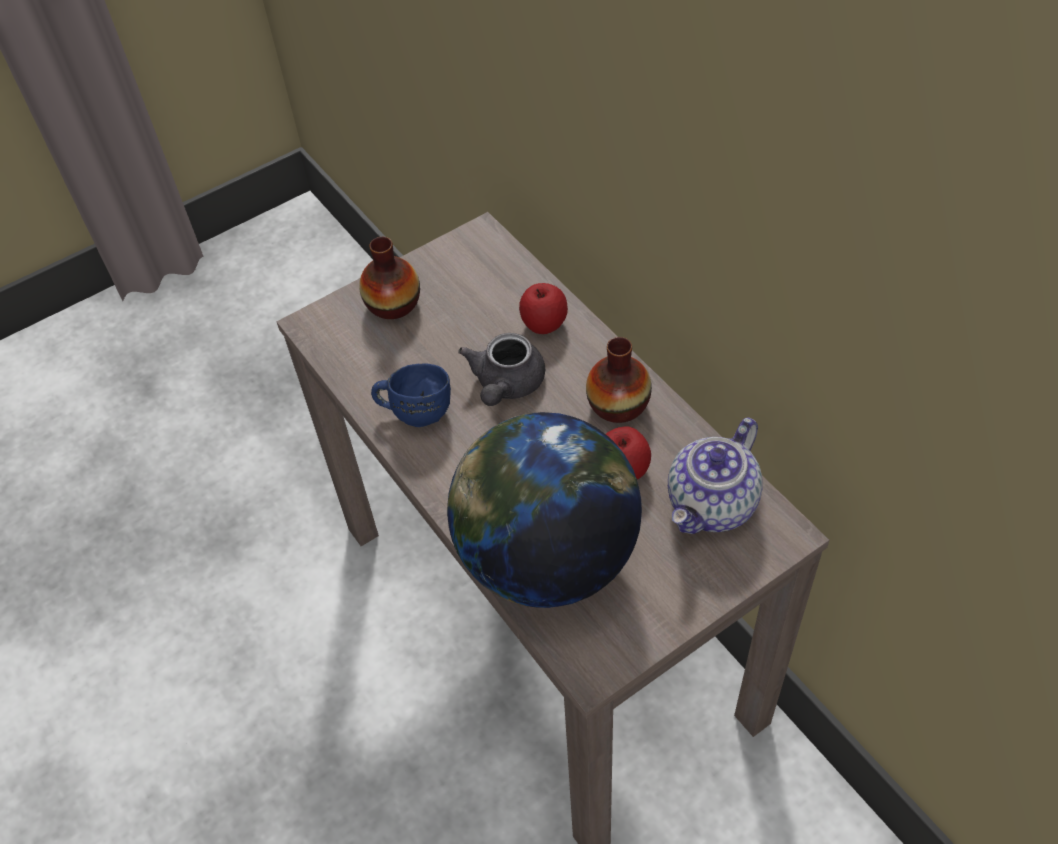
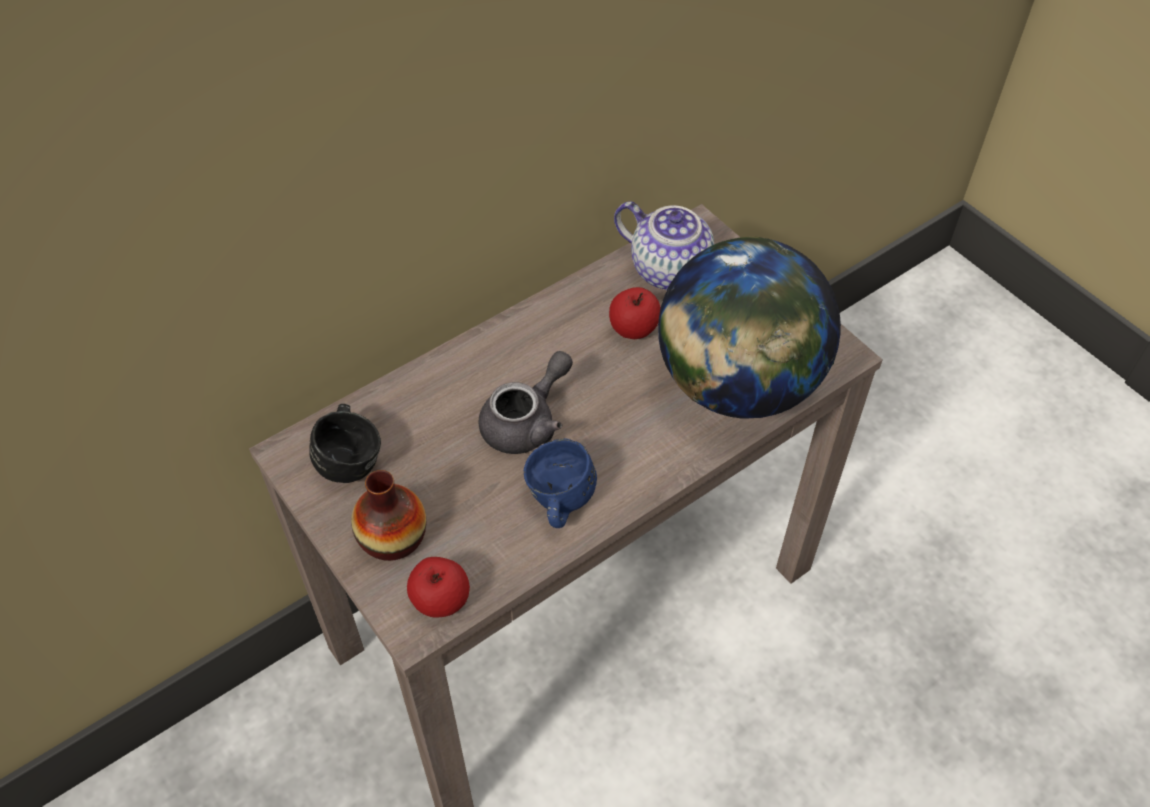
camera: 95 degrees left, 0 degrees up
grey teapot [458,333,545,406] -> grey teapot turned 60 degrees counterclockwise [479,351,573,454]
apple [519,283,568,334] -> apple moved to [407,557,470,618]
vase [586,337,652,423] -> none
none -> black mug [309,404,381,483]

